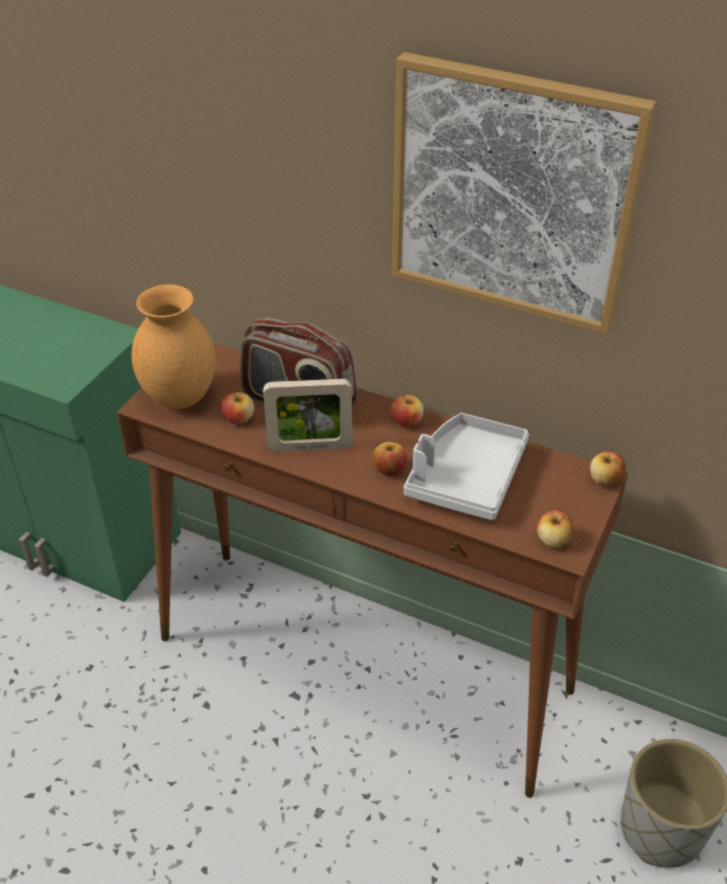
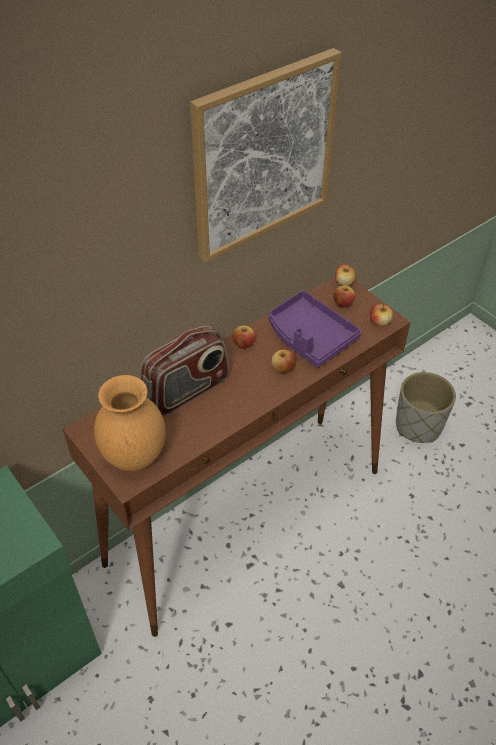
camera: 65 degrees left, 5 degrees up
apple [221,391,254,424] -> apple moved to [333,285,355,308]
picture frame [263,379,352,452] -> none
grey tray [404,413,529,520] -> purple tray [269,290,361,367]

